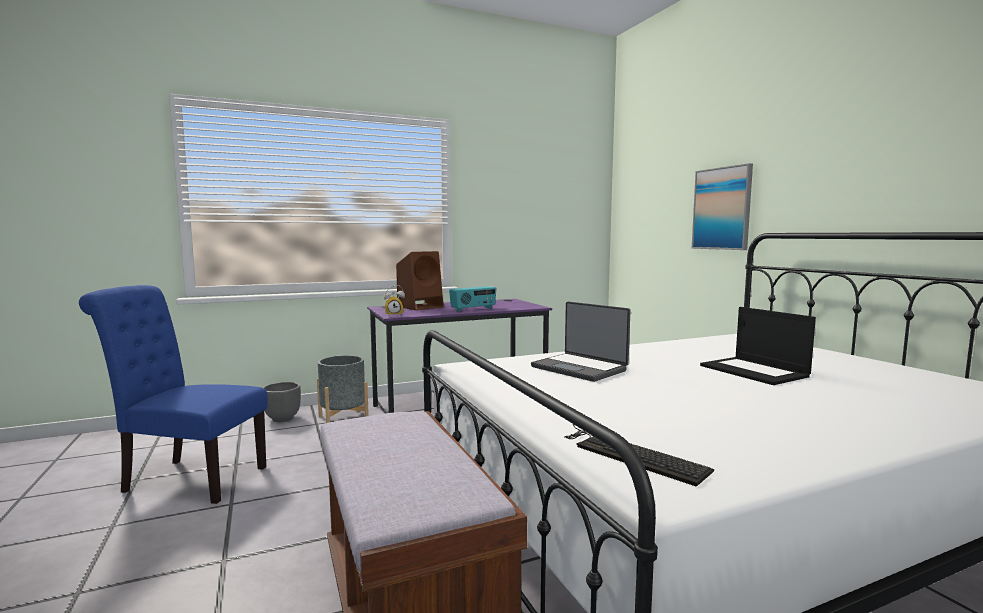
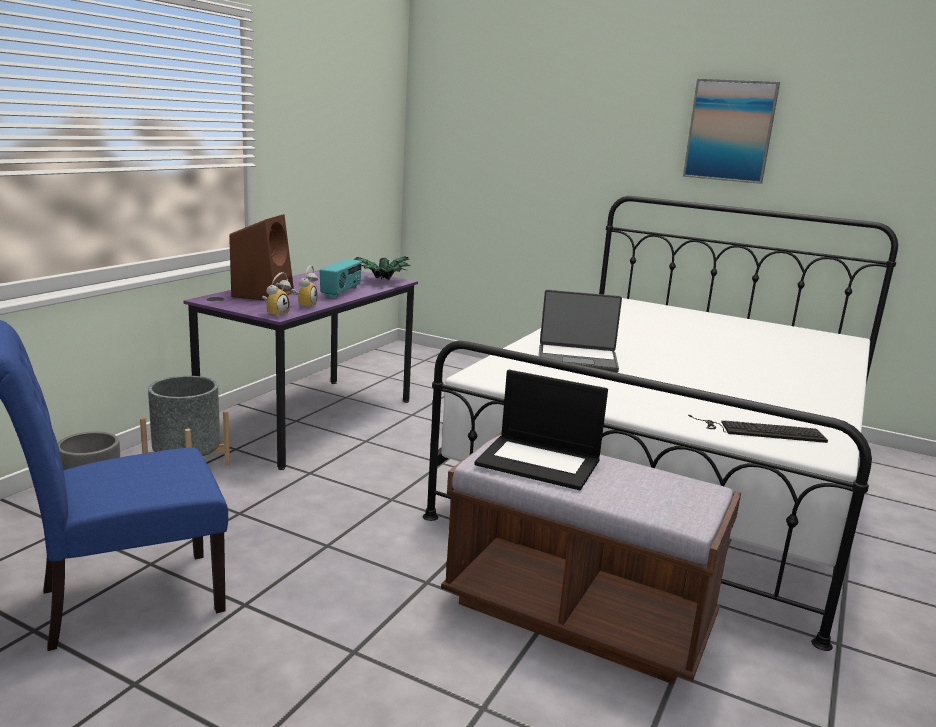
camera: 40 degrees left, 10 degrees up
picture [692,163,753,250] -> picture moved to [683,79,780,184]
laptop [700,307,816,385] -> laptop moved to [474,370,608,490]
none -> alarm clock [291,265,318,309]
none -> potted plant [353,256,410,280]

